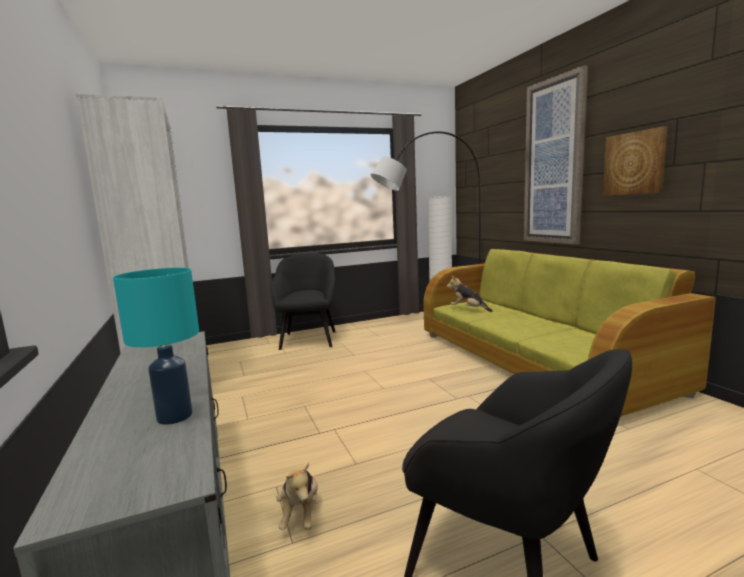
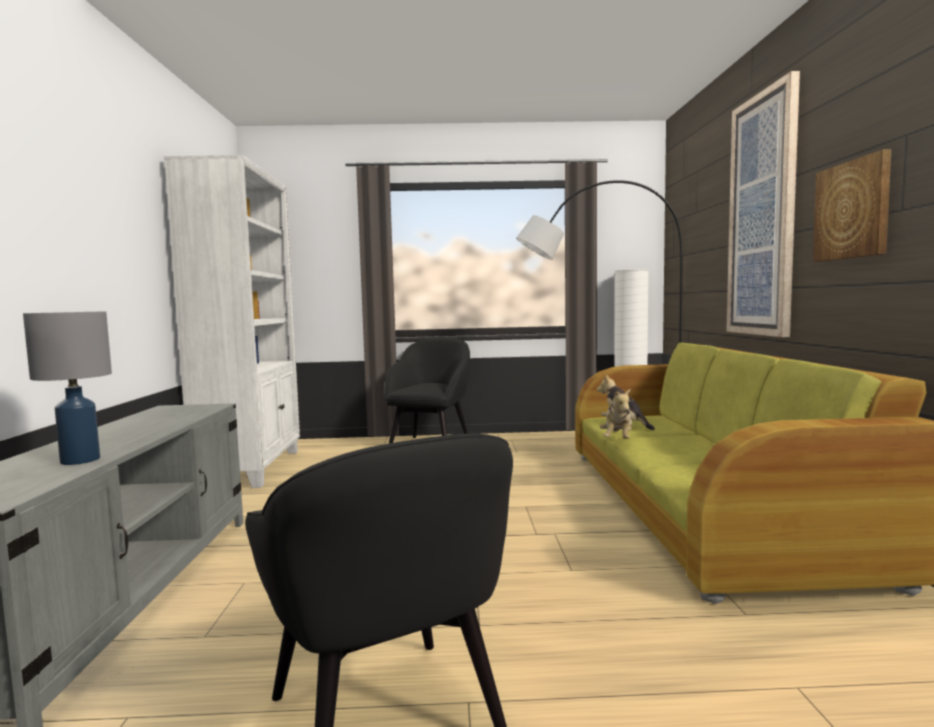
camera: 20 degrees right, 5 degrees down
turquoise table lamp [113,268,199,425] -> grey table lamp [23,311,112,465]
plush toy [276,463,318,530] -> plush toy moved to [600,388,632,439]

